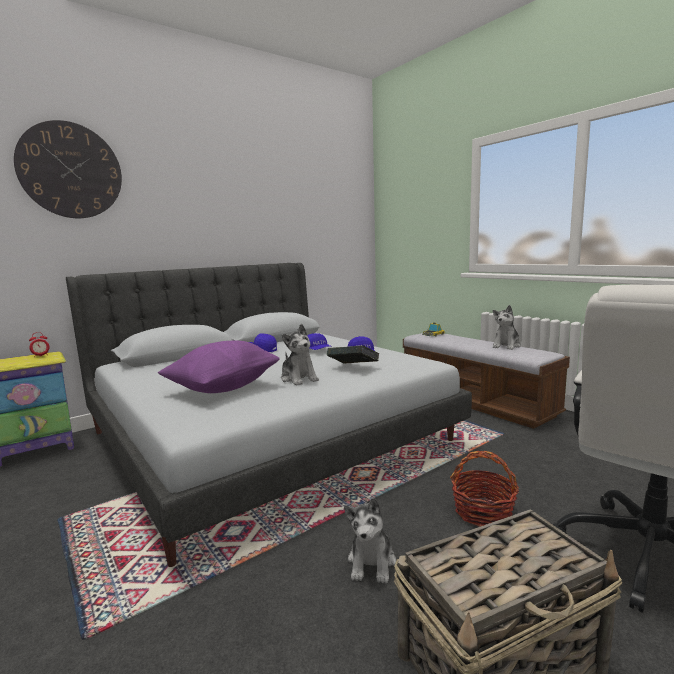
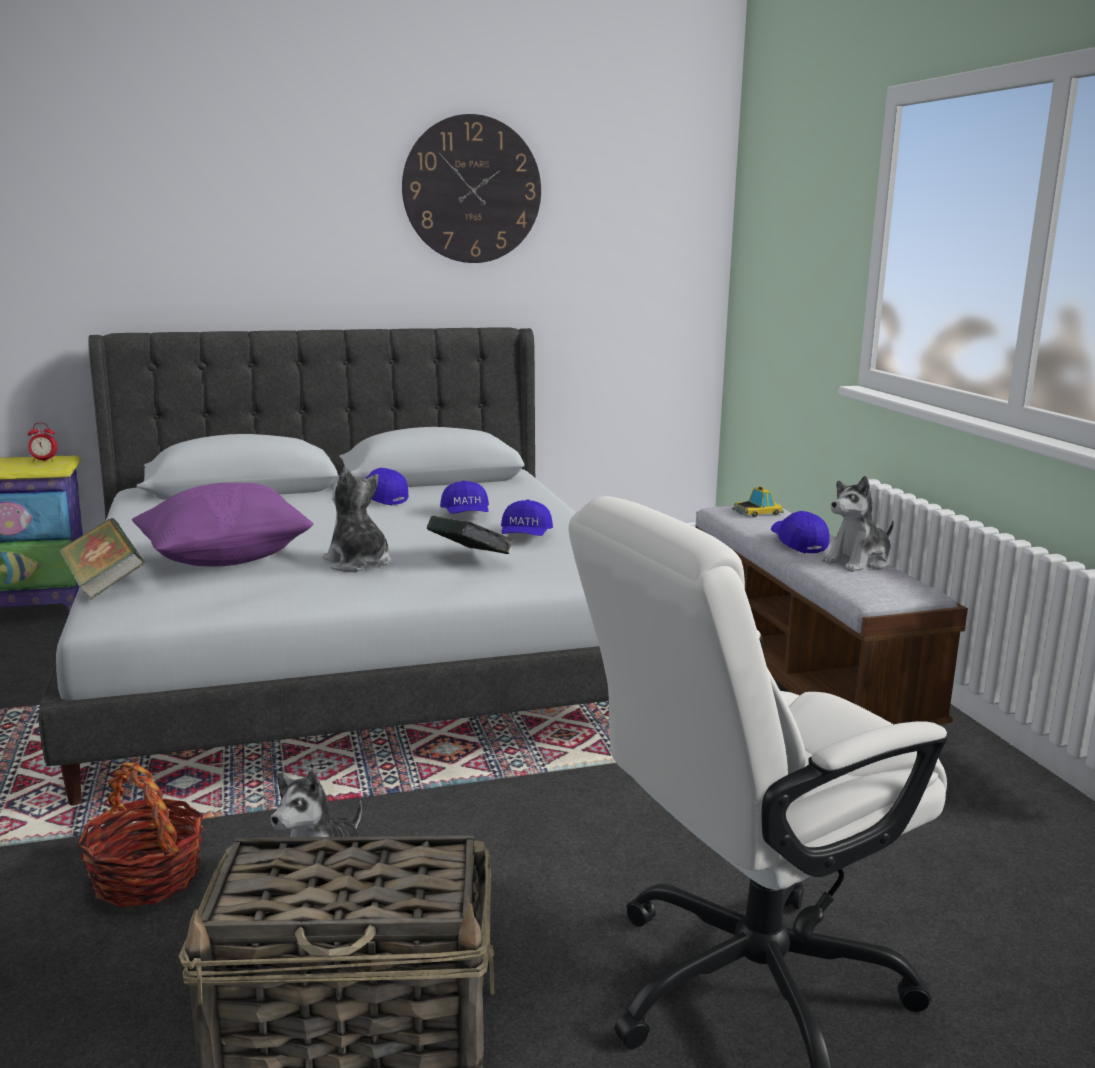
camera: 20 degrees right, 5 degrees up
wall clock [14,120,122,218] -> wall clock moved to [402,114,541,263]
plush toy [281,324,319,385] -> plush toy turned 150 degrees clockwise [323,466,391,572]
basket [450,451,519,527] -> basket moved to [76,763,204,907]
none -> book [58,518,145,599]
none -> blue cap [771,511,830,553]

